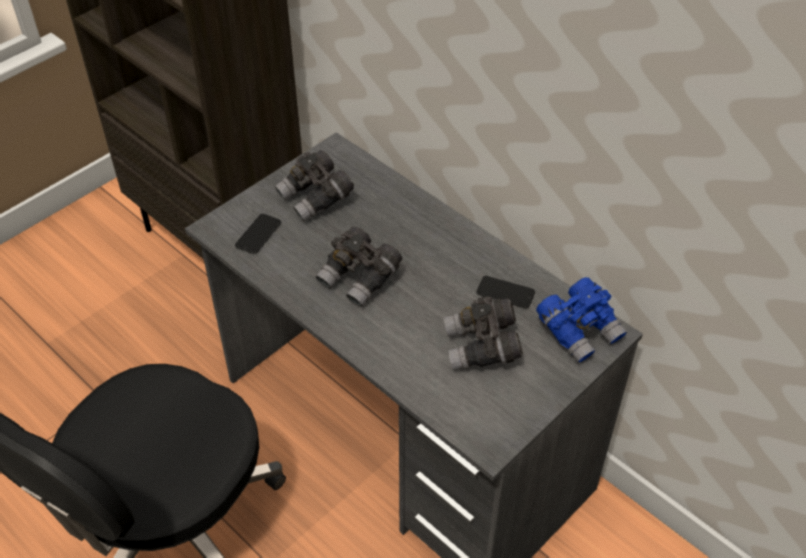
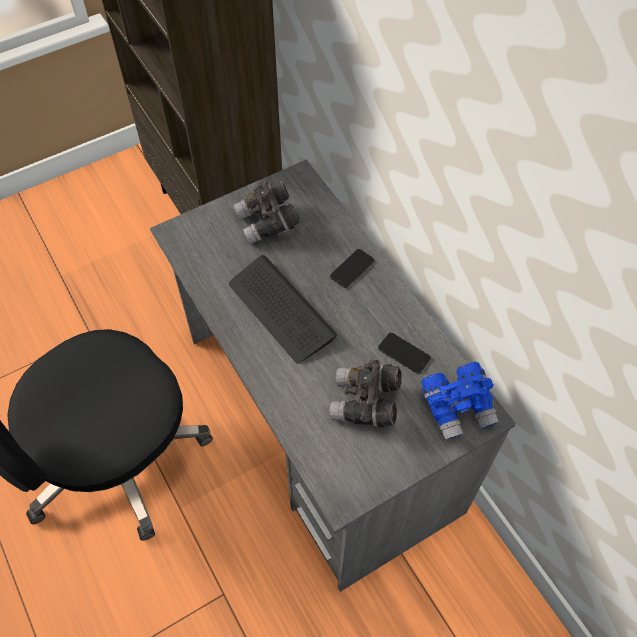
camera: 15 degrees right, 10 degrees up
phone [235,214,281,254] -> phone moved to [330,249,375,288]
grey binoculars [315,226,402,307] -> keyboard [229,255,337,364]

